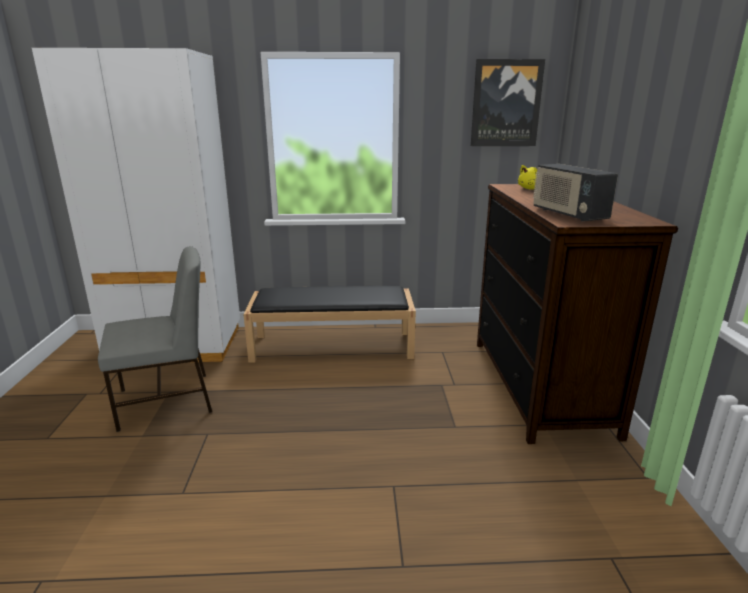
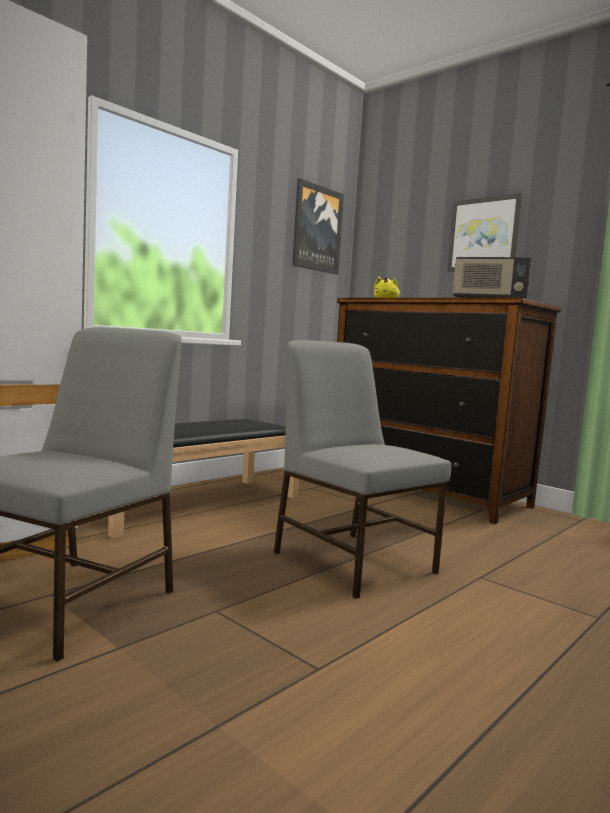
camera: 45 degrees left, 15 degrees down
none -> grey chair [274,340,451,599]
none -> picture [447,193,522,272]

